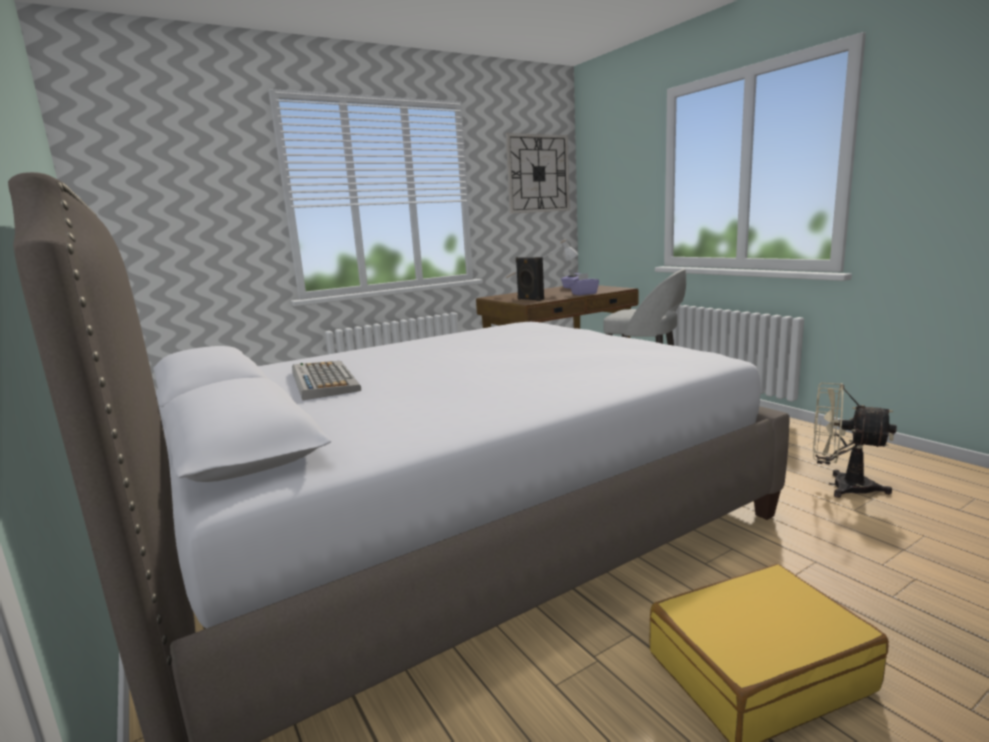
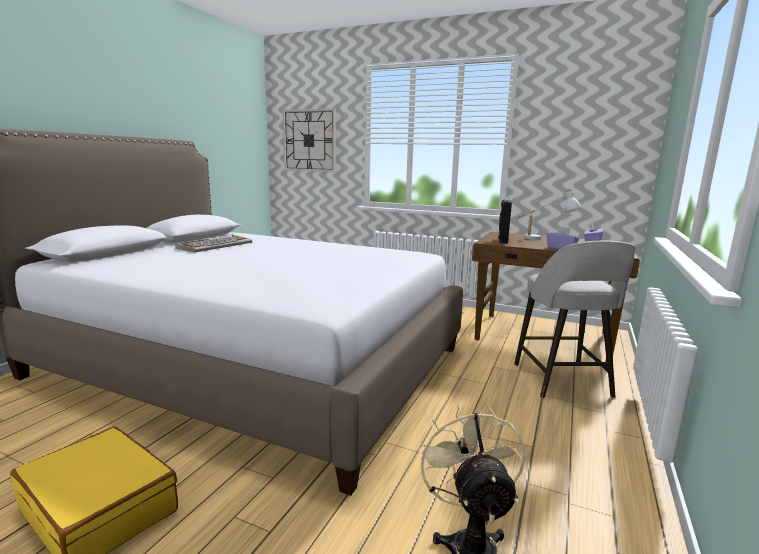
camera: 55 degrees right, 0 degrees up
wall clock [506,133,570,213] -> wall clock moved to [283,108,336,172]

